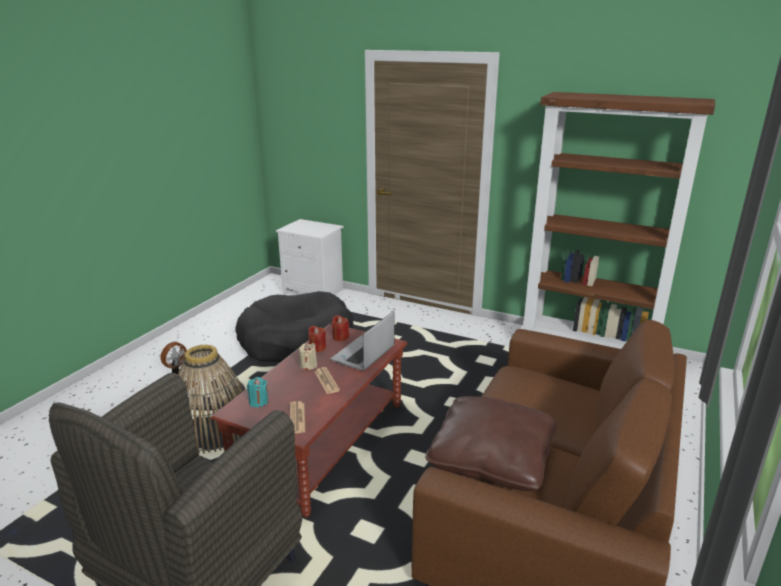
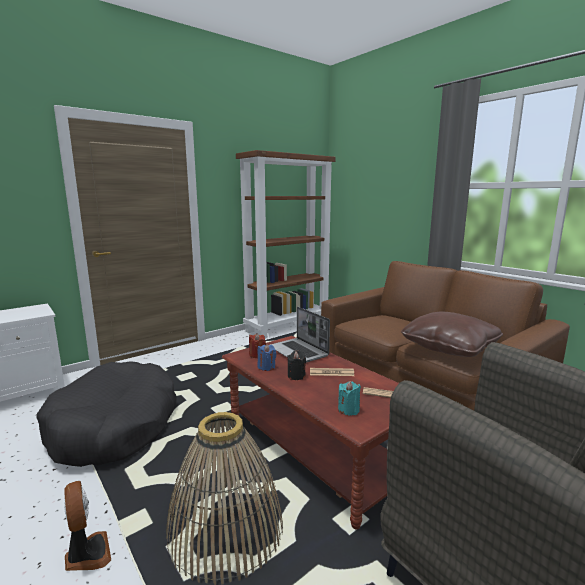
camera: 65 degrees left, 10 degrees down
beige candle [299,343,317,370] -> black candle [287,350,306,380]
red candle [309,326,326,352] -> blue candle [257,344,276,371]

